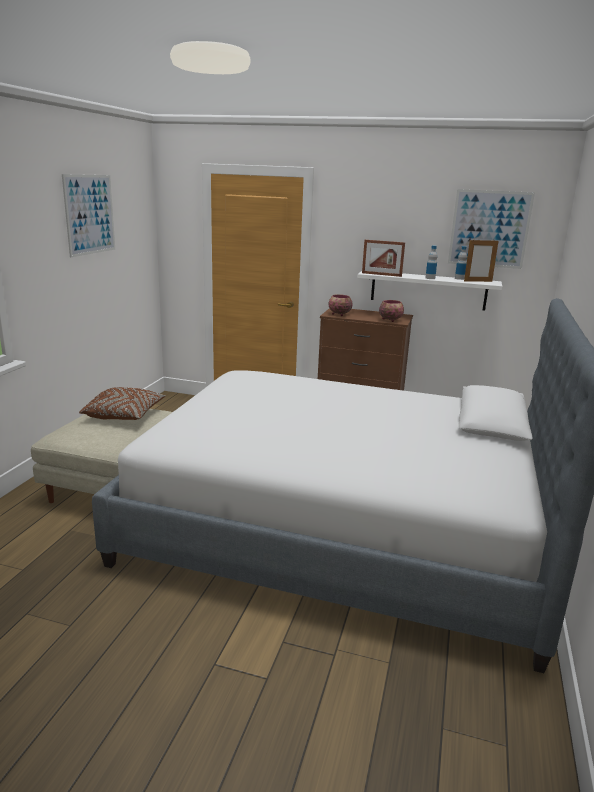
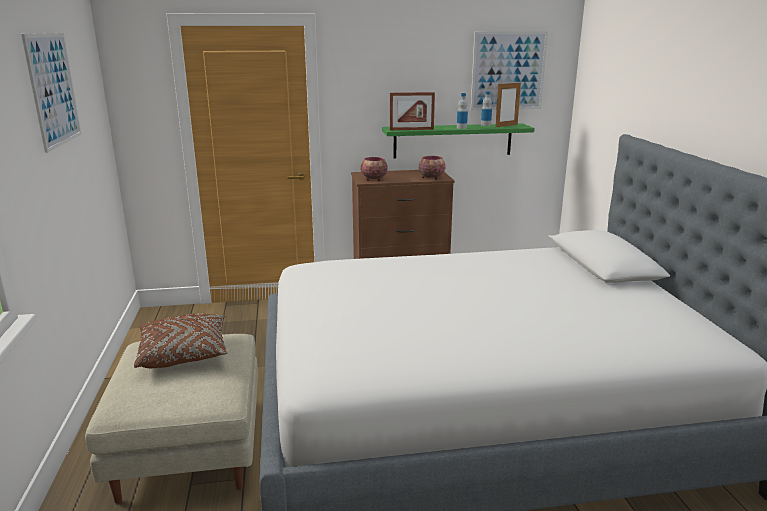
camera: 25 degrees left, 0 degrees up
white shelf [357,271,502,311] -> green shelf [382,123,535,159]

